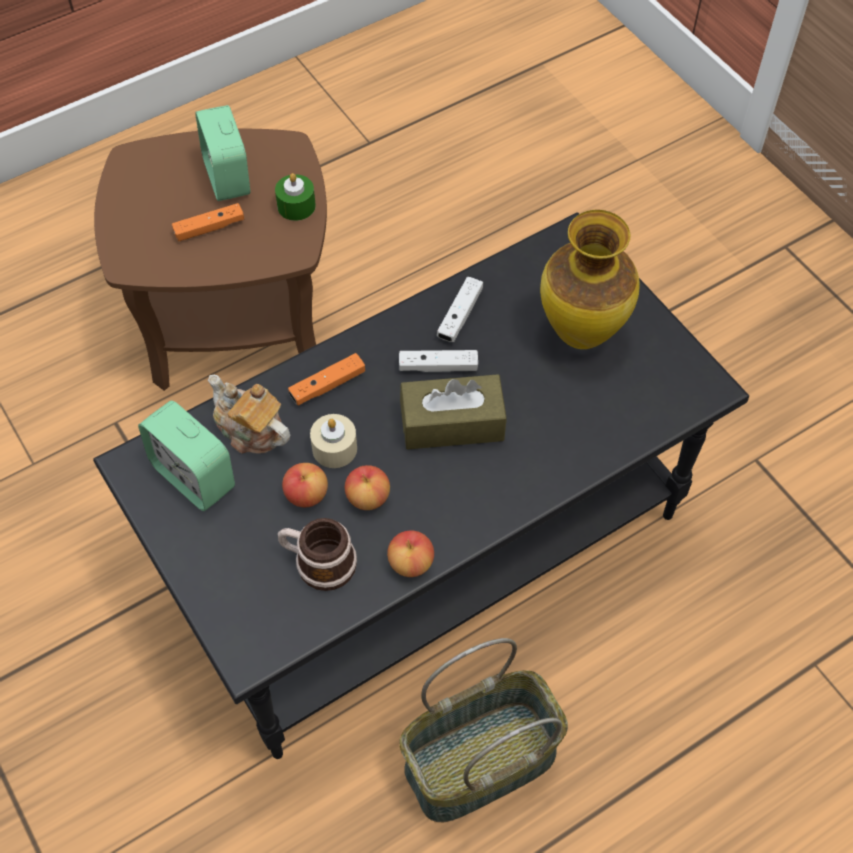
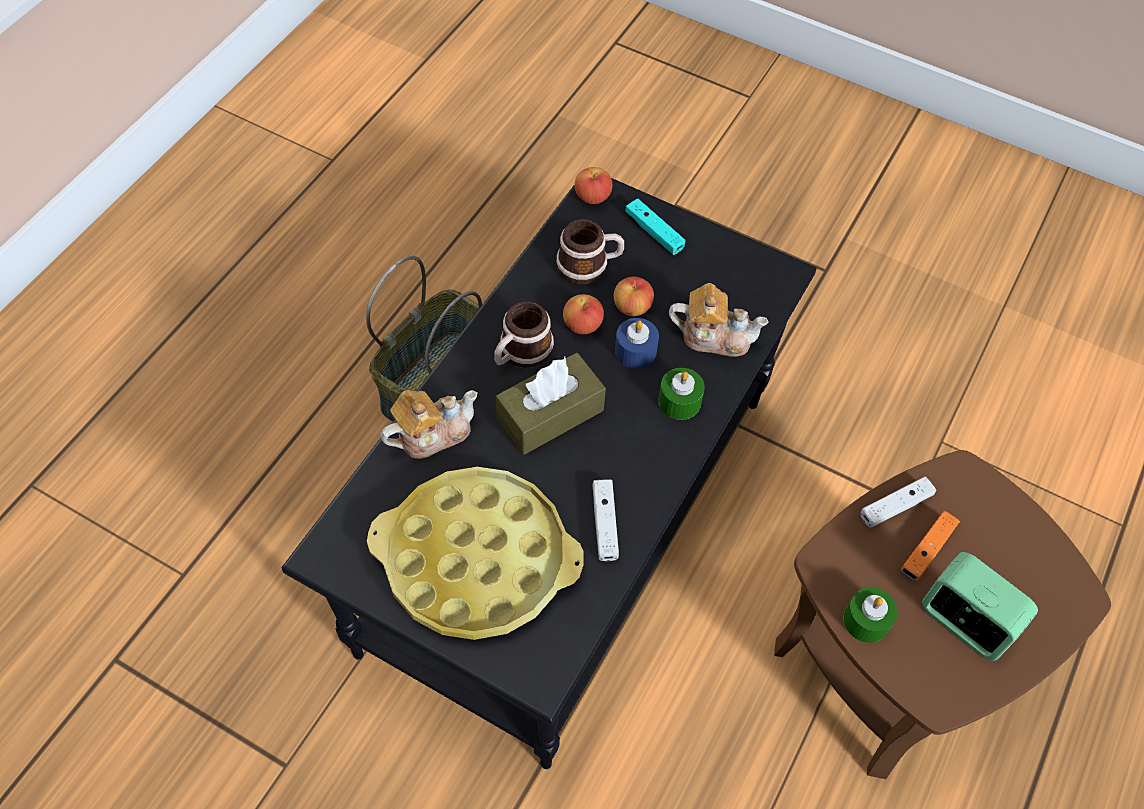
camera: 150 degrees right, 0 degrees up
alarm clock [138,401,235,511] -> none
orange game controller [288,353,365,406] -> green candle [658,368,705,420]
beige candle [310,414,357,468] -> blue candle [615,318,659,369]
apple [387,530,434,577] -> apple moved to [575,167,612,204]
white game controller [399,350,478,372] -> white game controller moved to [860,476,936,528]
vase [540,210,640,349] -> yellow tray [367,467,584,640]
none -> teapot [380,390,477,459]
none -> mug [494,301,554,368]
none -> turquoise game controller [625,199,686,255]

